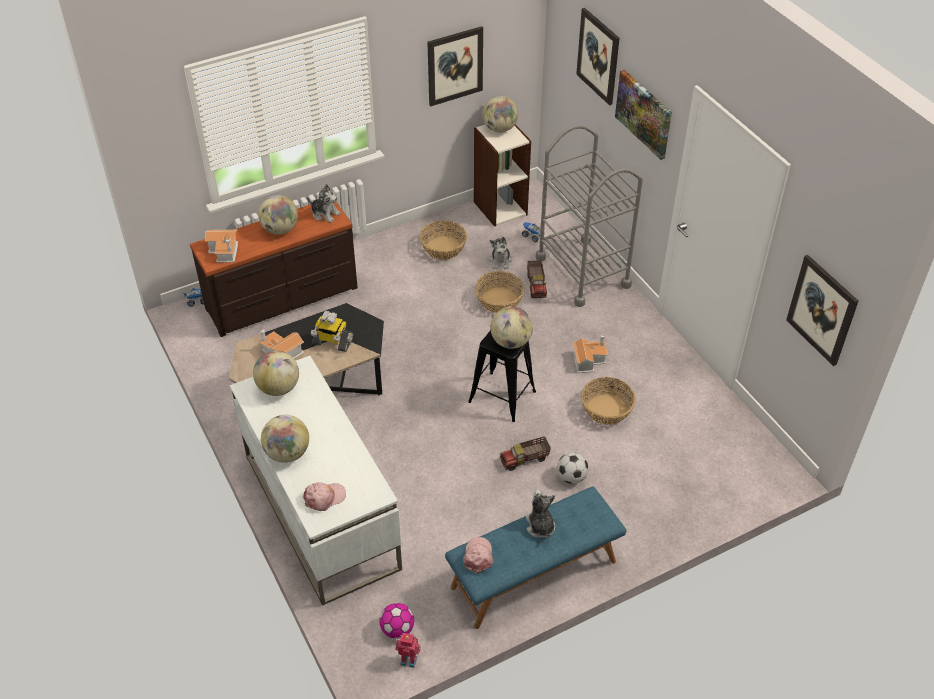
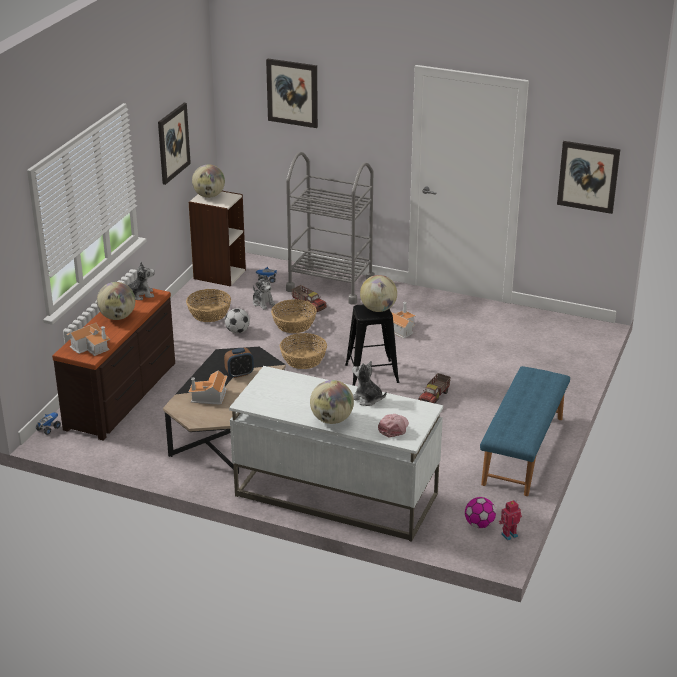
camera: 40 degrees left, 15 degrees down
globe [253,350,299,396] -> none
toy robot [311,311,353,352] -> alarm clock [224,348,254,378]
pink cap [463,537,494,573] -> none
plush toy [526,490,556,538] -> plush toy moved to [352,361,387,406]
football [557,452,588,484] -> football moved to [225,308,250,333]
basket [581,377,636,425] -> basket moved to [280,333,327,369]
picture [615,70,672,160] -> none

